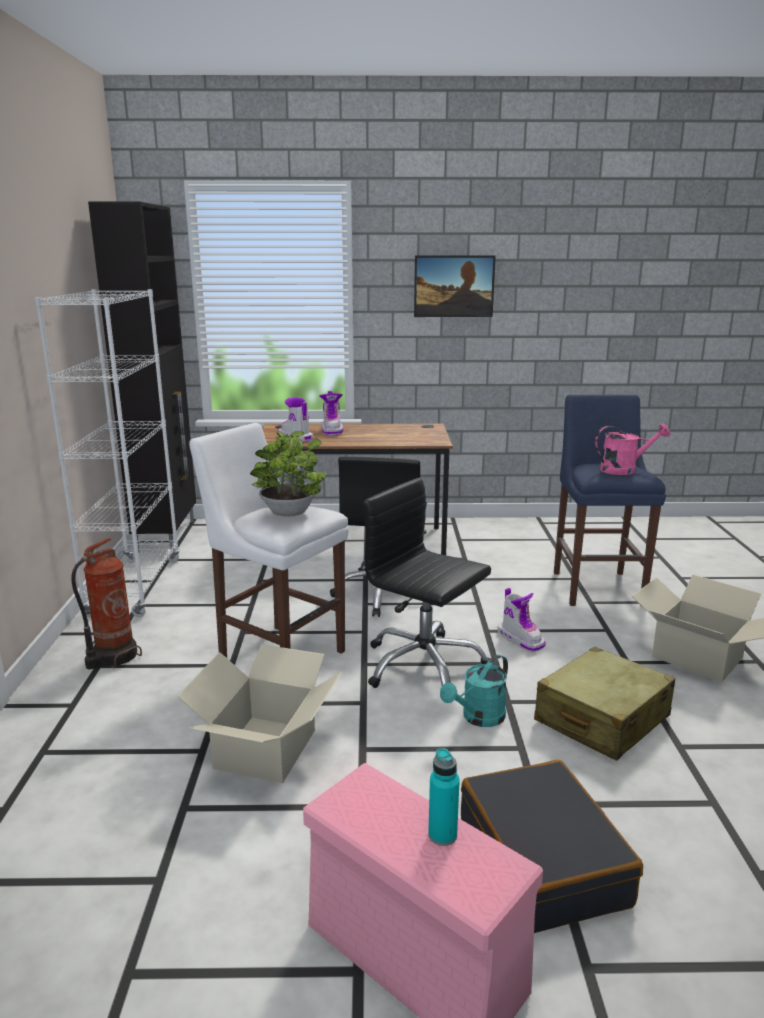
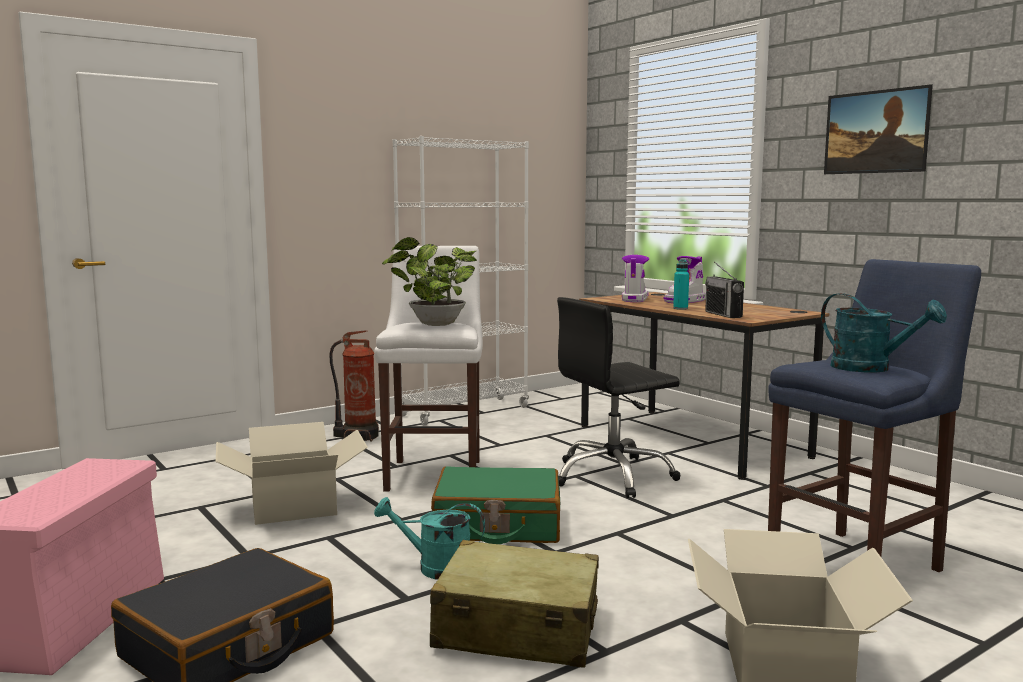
camera: 55 degrees right, 10 degrees down
black cabinet [88,202,196,552] -> none
black office chair [363,478,491,688] -> green suitcase [431,466,560,544]
turquoise bottle [428,748,460,846] -> turquoise bottle moved to [673,259,689,310]
boot [497,588,546,652] -> none
pink watering can [595,423,670,475] -> turquoise watering can [821,293,947,373]
none -> radio [705,262,744,318]

